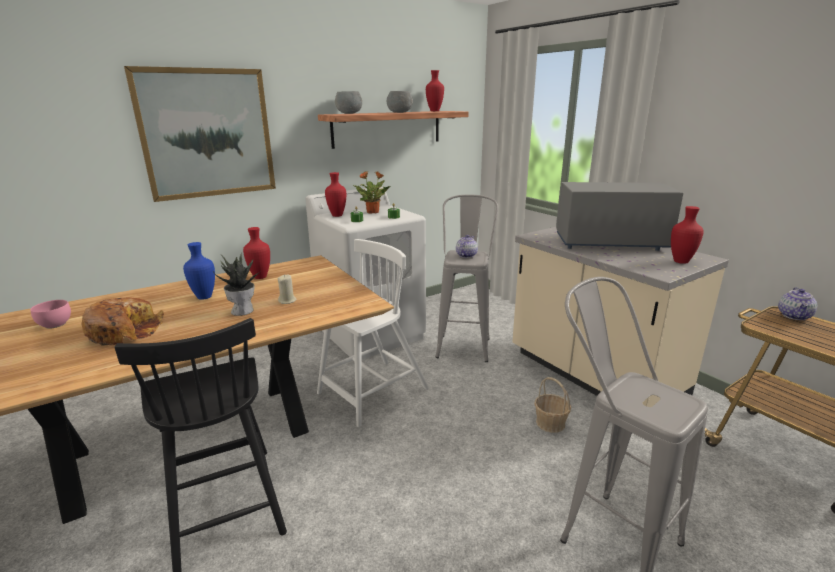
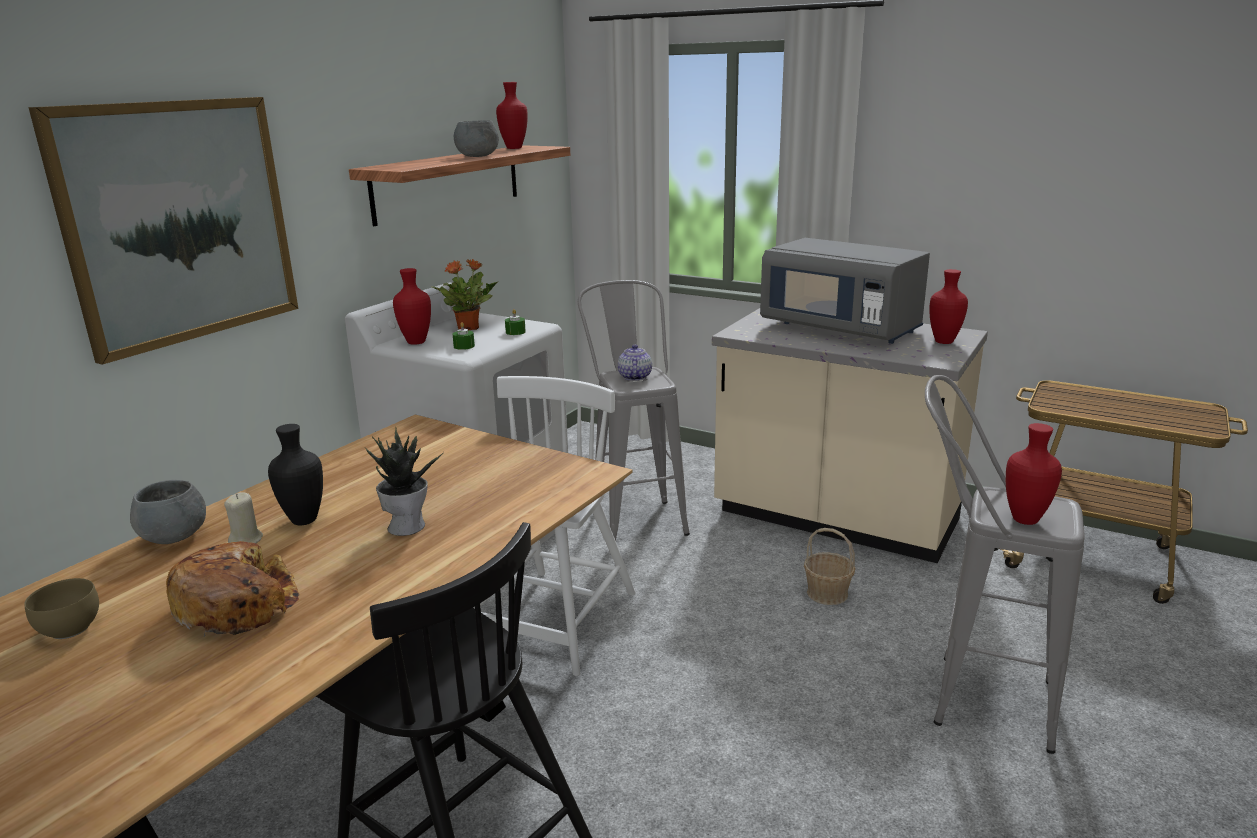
camera: 25 degrees left, 0 degrees up
pink bowl [30,300,71,329] -> brown bowl [24,578,99,639]
blue vase [183,242,215,300] -> black vase [268,424,323,525]
red vase [243,227,270,279] -> red vase moved to [1006,423,1062,525]
beige candle [278,274,297,304] -> beige candle moved to [224,493,263,543]
grey bowl [335,91,362,114] -> grey bowl moved to [130,480,206,544]
grey microwave [556,182,683,251] -> grey microwave turned 120 degrees counterclockwise [760,238,930,344]
teapot [778,287,817,320] -> none

